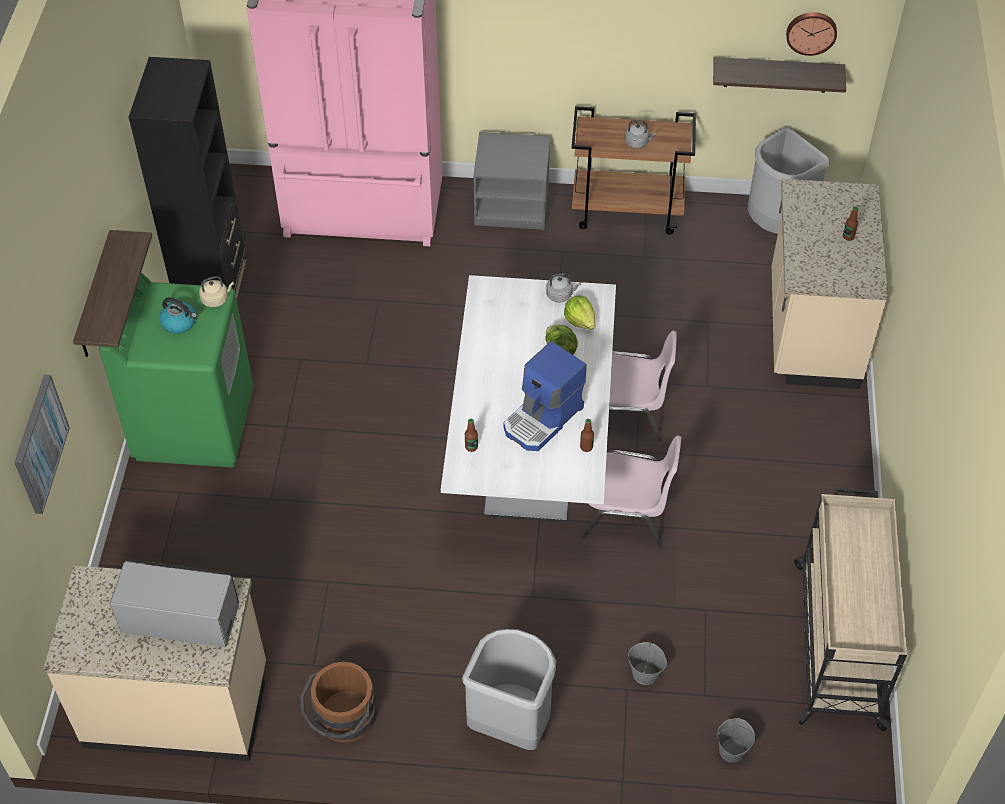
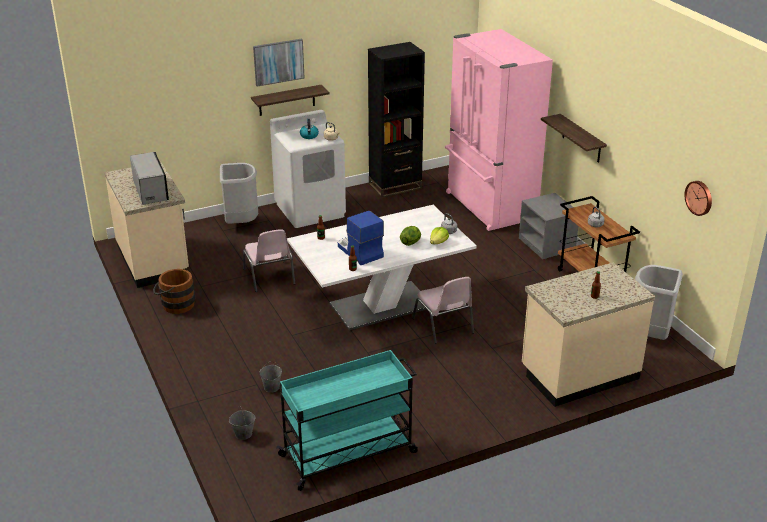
camera: 60 degrees right, 20 degrees down
picture [14,375,70,514] -> picture moved to [253,39,304,87]
green washing machine [99,272,253,467] -> white washing machine [270,110,346,228]
grey trash can [462,629,556,750] -> grey trash can moved to [220,163,258,224]
coffee machine [504,341,587,451] -> coffee machine turned 45 degrees clockwise [338,211,384,265]
pink chair [582,436,681,548] -> pink chair moved to [243,229,295,292]
shelf [713,57,846,93] -> shelf moved to [541,114,607,163]
beige cart [794,488,907,731] -> turquoise cart [276,350,418,491]

